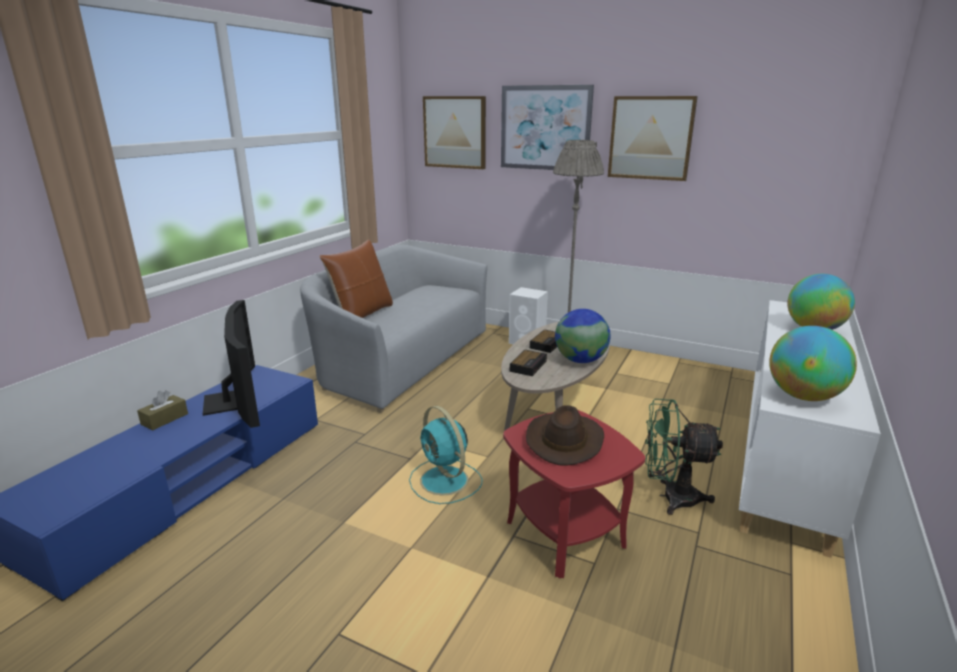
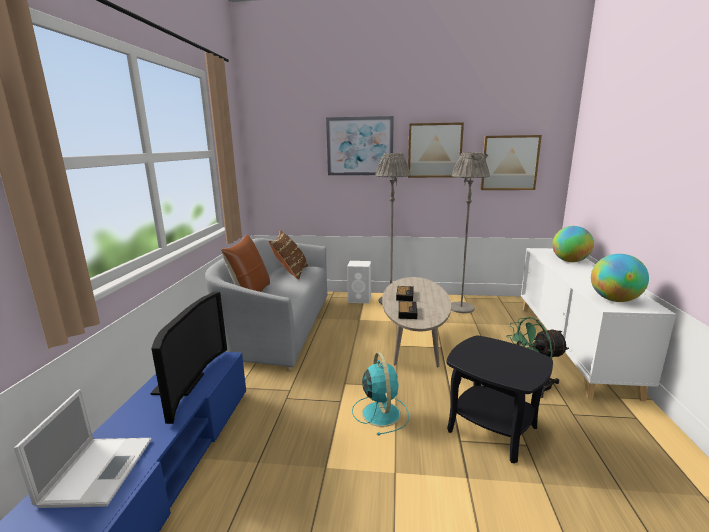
camera: 20 degrees left, 5 degrees down
brown tissue box [137,390,188,430] -> none
television [203,300,260,428] -> television turned 45 degrees clockwise [150,292,227,424]
turquoise fan [409,406,482,504] -> turquoise fan turned 135 degrees counterclockwise [352,352,409,436]
picture [423,96,486,169] -> picture moved to [480,135,542,190]
red side table [503,410,645,578] -> black side table [446,336,553,463]
brown hat [526,406,604,465] -> none
globe [555,309,610,363] -> none
none -> laptop [14,389,151,508]
none -> brown pillow [268,230,308,280]
none -> grey floor lamp [451,152,490,313]

